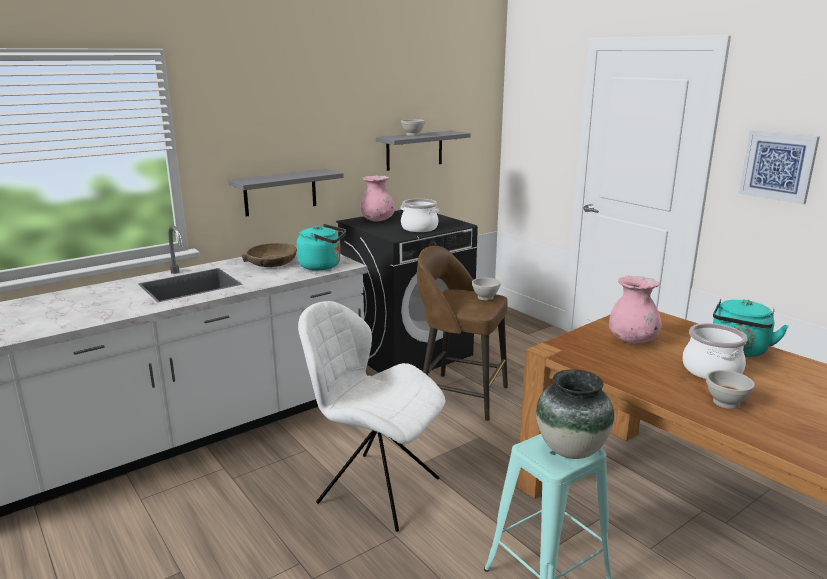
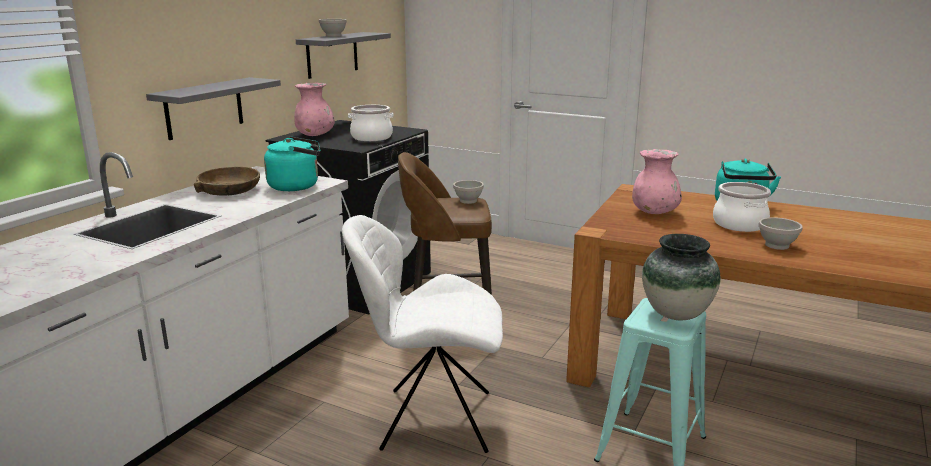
camera: 25 degrees left, 0 degrees up
picture [739,130,820,204] -> none

